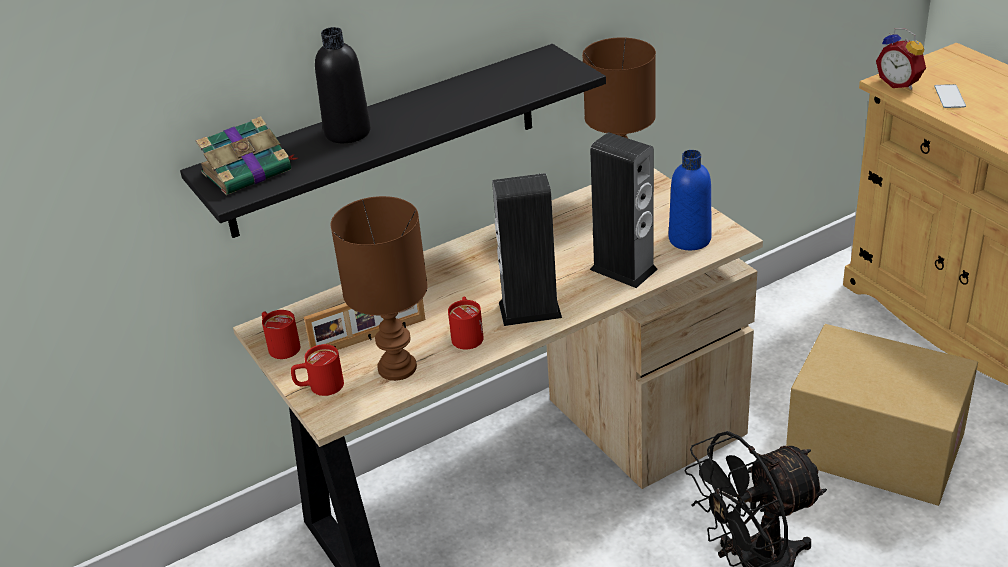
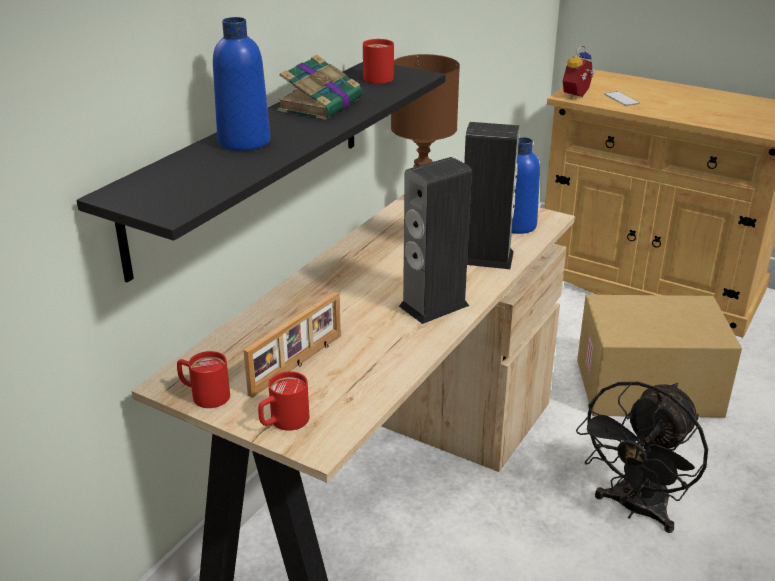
camera: 30 degrees left, 5 degrees down
book [196,116,298,195] -> book moved to [277,55,362,120]
black bottle [315,27,371,143] -> blue bottle [213,17,270,151]
brown table lamp [330,196,428,381] -> none
red mug [448,297,483,350] -> red mug moved to [363,39,394,84]
alarm clock [876,28,926,90] -> alarm clock turned 105 degrees clockwise [563,46,596,99]

